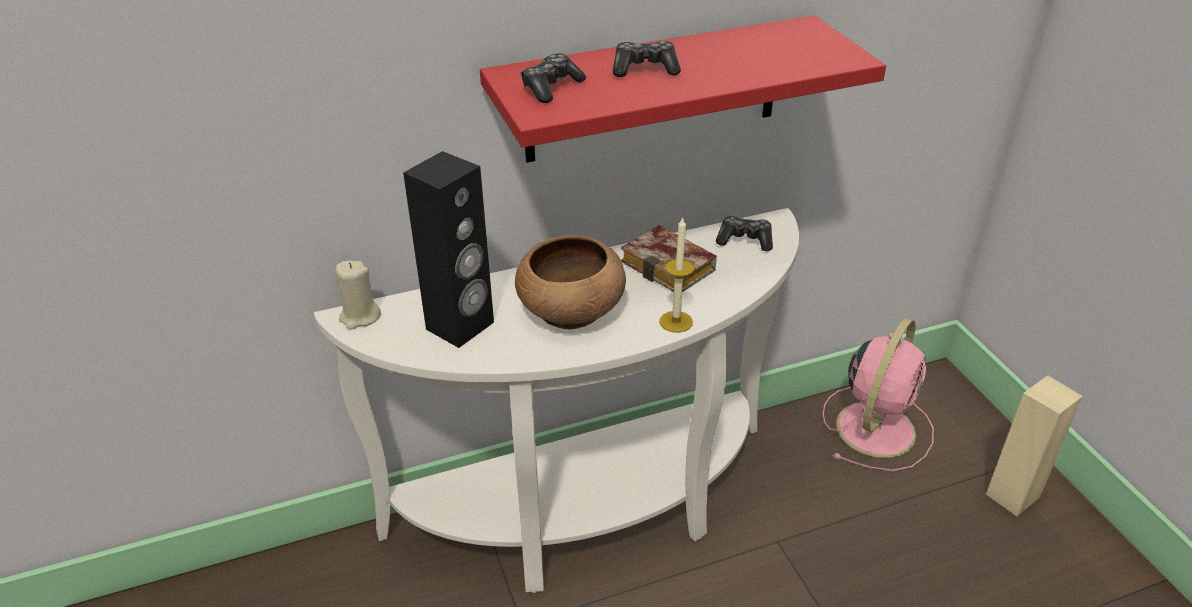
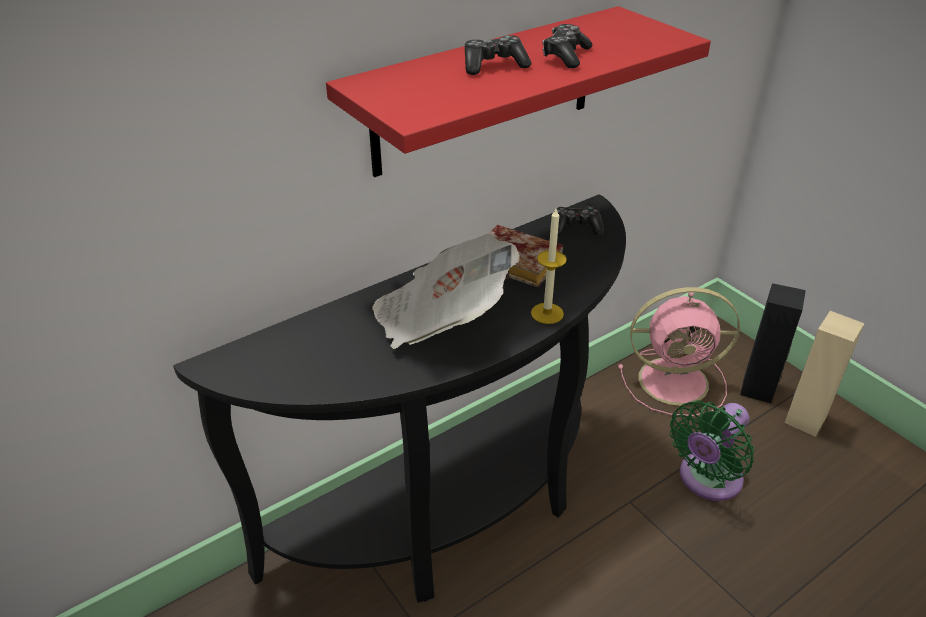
camera: 15 degrees left, 0 degrees up
white console table [314,208,799,593] -> black console table [173,194,626,603]
beige candle [335,261,381,330] -> none
black speaker [403,151,494,348] -> black speaker moved to [740,283,806,403]
brown bowl [515,235,626,330] -> newspaper [372,233,519,349]
game controller [520,53,586,103] -> game controller moved to [542,24,592,68]
pink fan [822,318,934,471] -> pink fan turned 75 degrees clockwise [618,287,740,416]
none -> green fan [670,400,755,501]

